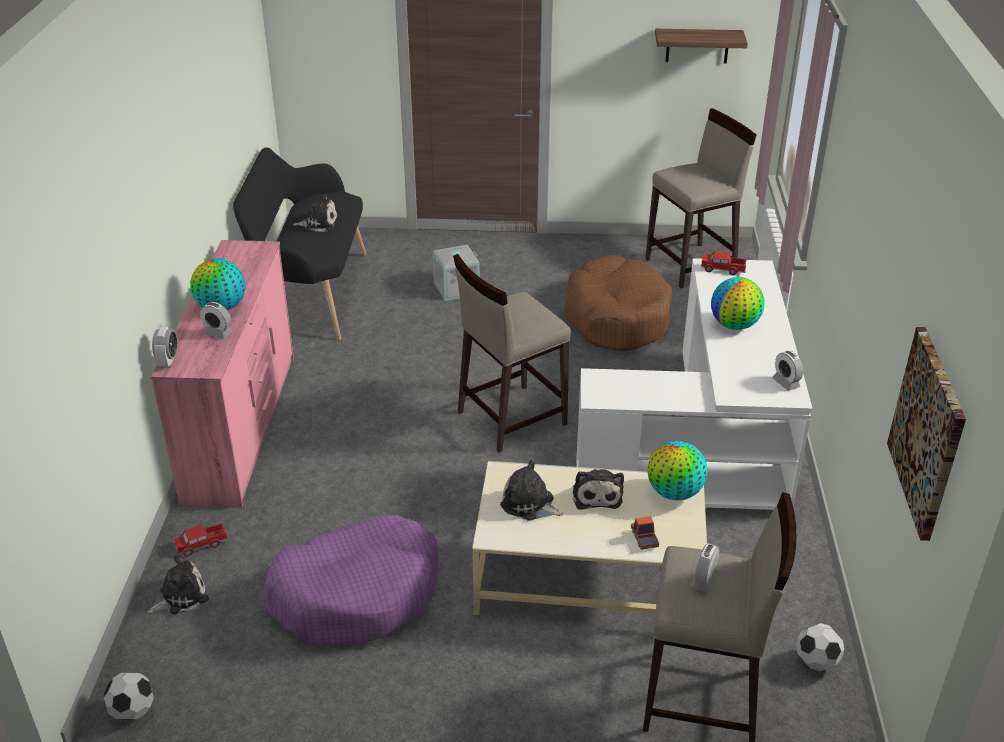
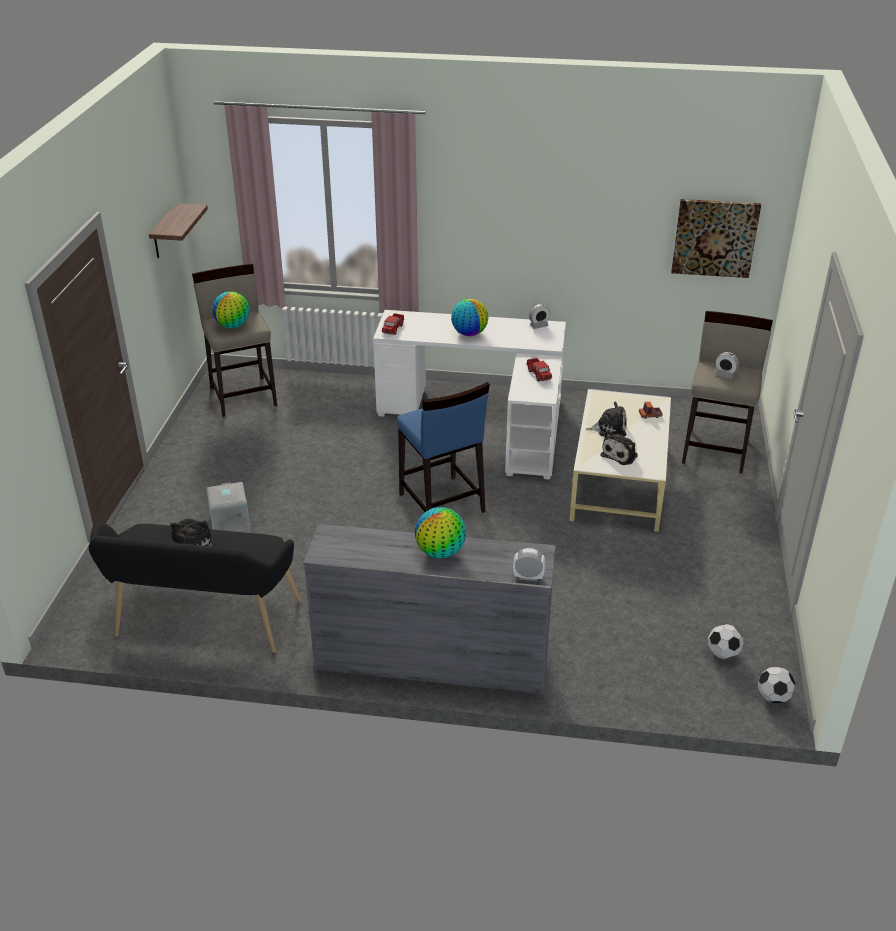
camera: 85 degrees left, 0 degrees up
plush toy [147,556,209,614] -> none
pink dresser [151,240,294,508] -> grey dresser [303,524,556,695]
toy truck [174,523,228,556] -> toy truck moved to [526,358,552,381]
alarm clock [200,302,233,339] -> none
purple dog bed [264,515,439,645] -> none
beige stool [453,254,571,453] -> blue stool [397,382,490,513]
brown dog bed [564,255,672,352] -> none
globe [647,441,707,500] -> globe moved to [212,291,249,328]
football [796,623,844,671] -> football moved to [708,624,744,660]

